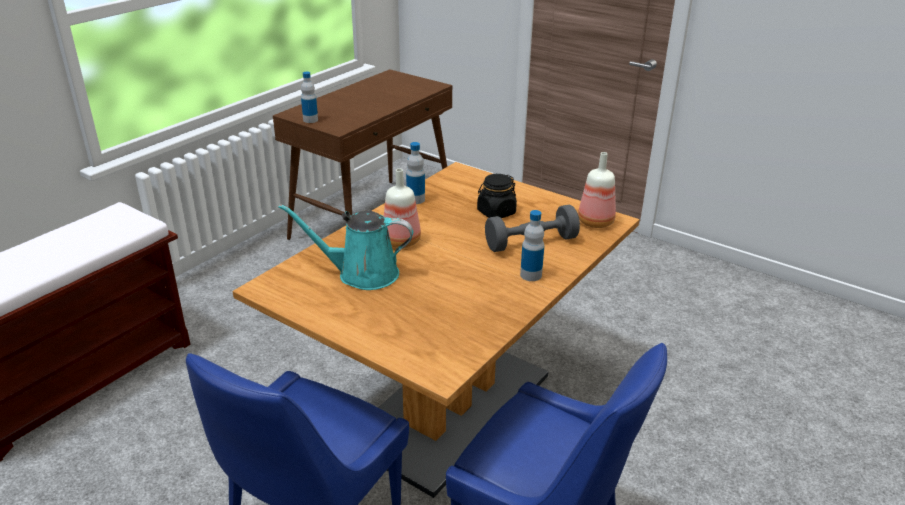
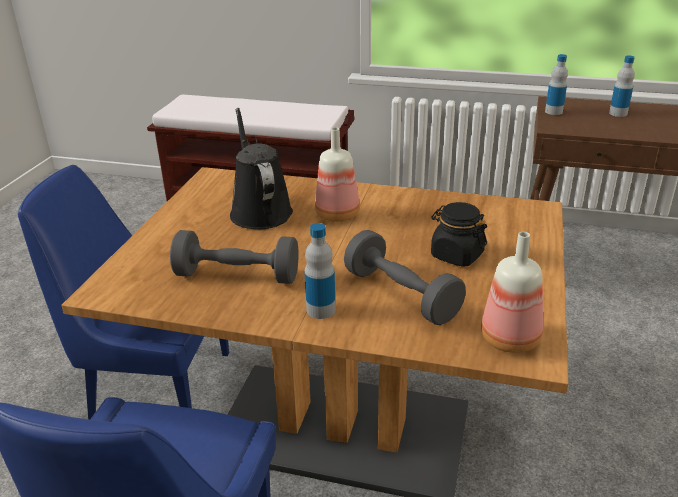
camera: 70 degrees right, 0 degrees up
turquoise watering can [278,204,413,290] -> black watering can [230,108,293,229]
bottle [406,142,425,204] -> bottle moved to [609,55,635,117]
none -> grey dumbbell [170,230,299,284]

